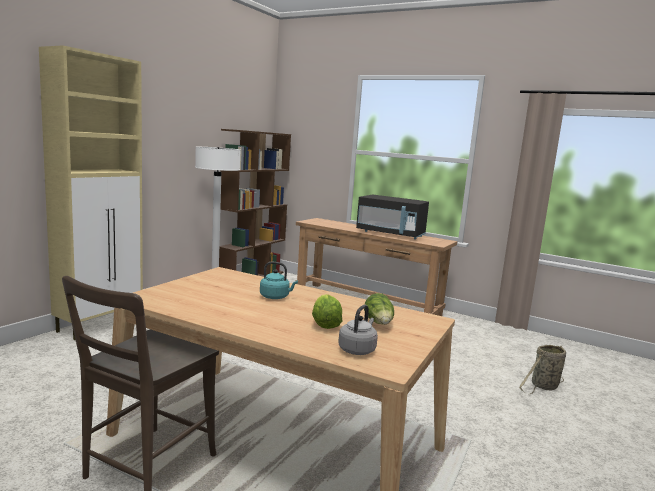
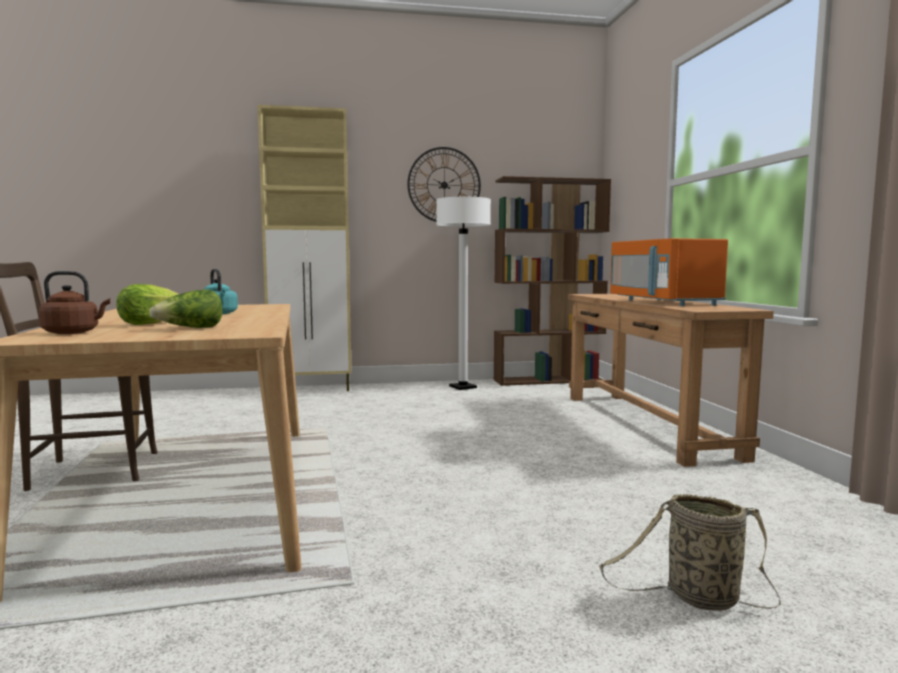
camera: 50 degrees right, 5 degrees down
grey kettle [338,305,378,355] -> brown kettle [39,271,110,334]
black microwave [356,194,429,240] -> orange microwave [610,238,728,306]
none -> wall clock [407,147,481,222]

